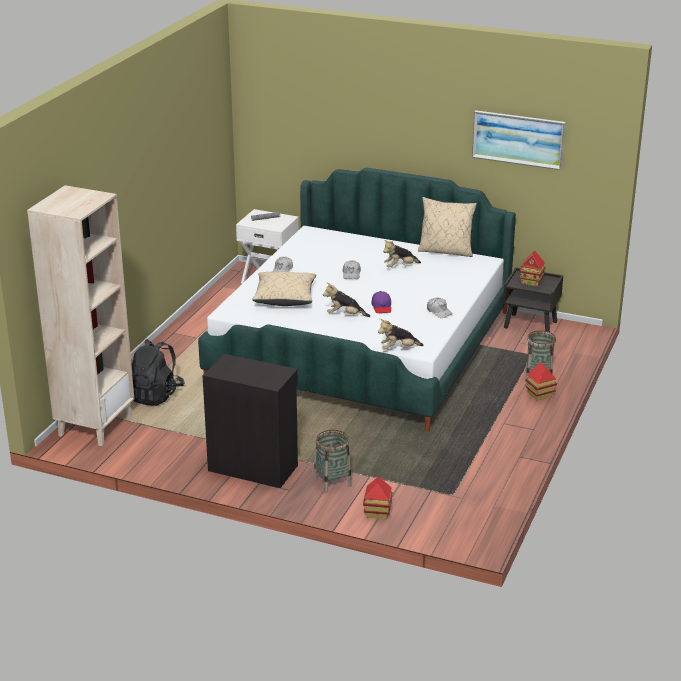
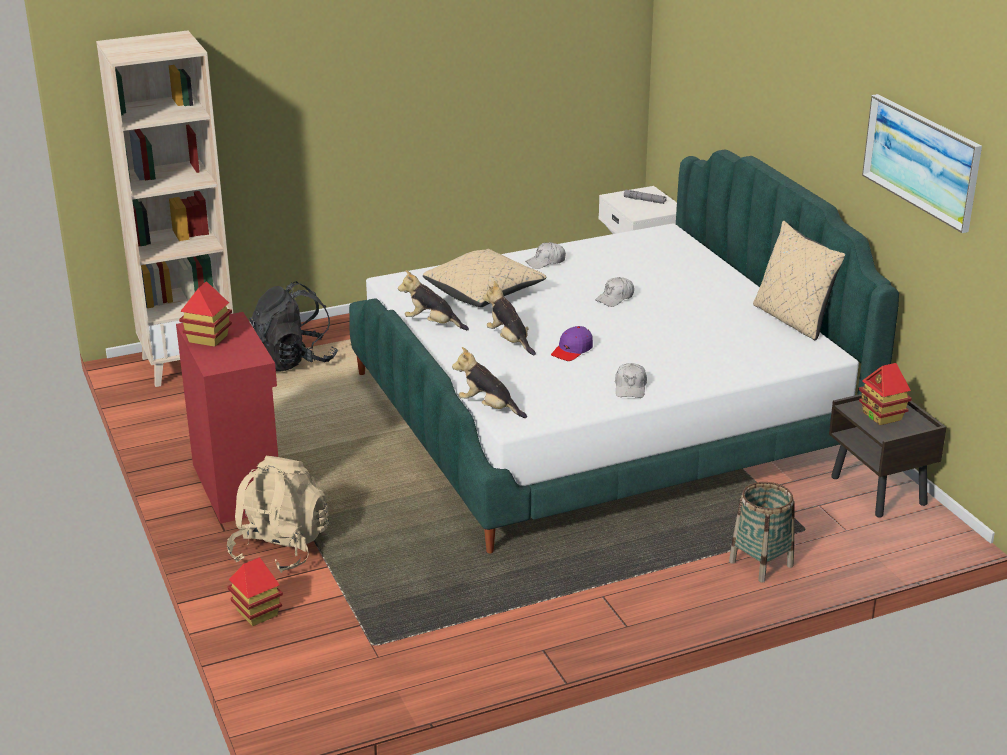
camera: 45 degrees right, 0 degrees up
black cabinet [202,354,298,488] -> red cabinet [176,312,278,524]
basket [314,430,352,493] -> beige backpack [227,456,329,573]
plush toy [383,240,421,268] -> plush toy moved to [398,270,469,330]
toy house [525,362,557,401] -> toy house moved to [179,281,232,347]

